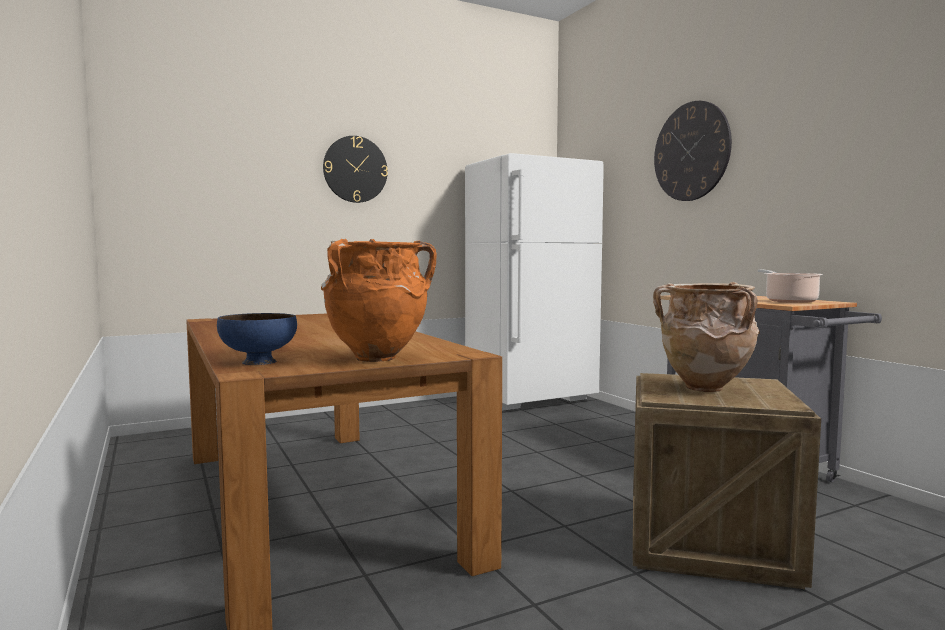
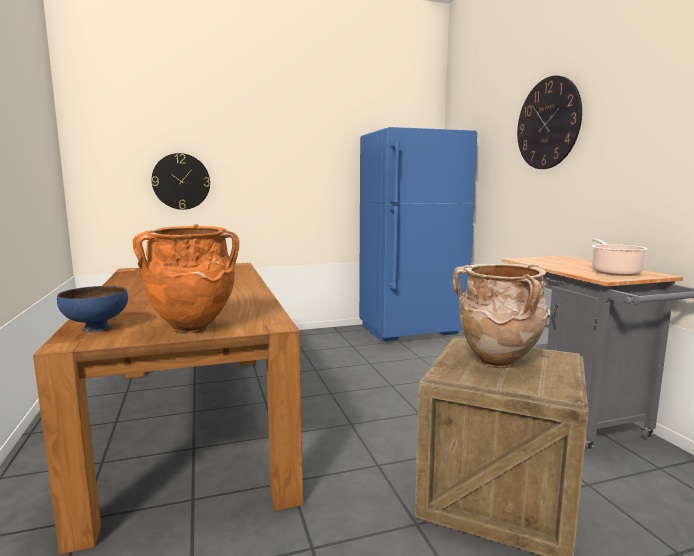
camera: 10 degrees right, 5 degrees up
wall clock [323,136,388,203] -> wall clock moved to [152,153,210,210]
white fridge [465,153,604,411] -> blue fridge [359,127,477,342]

